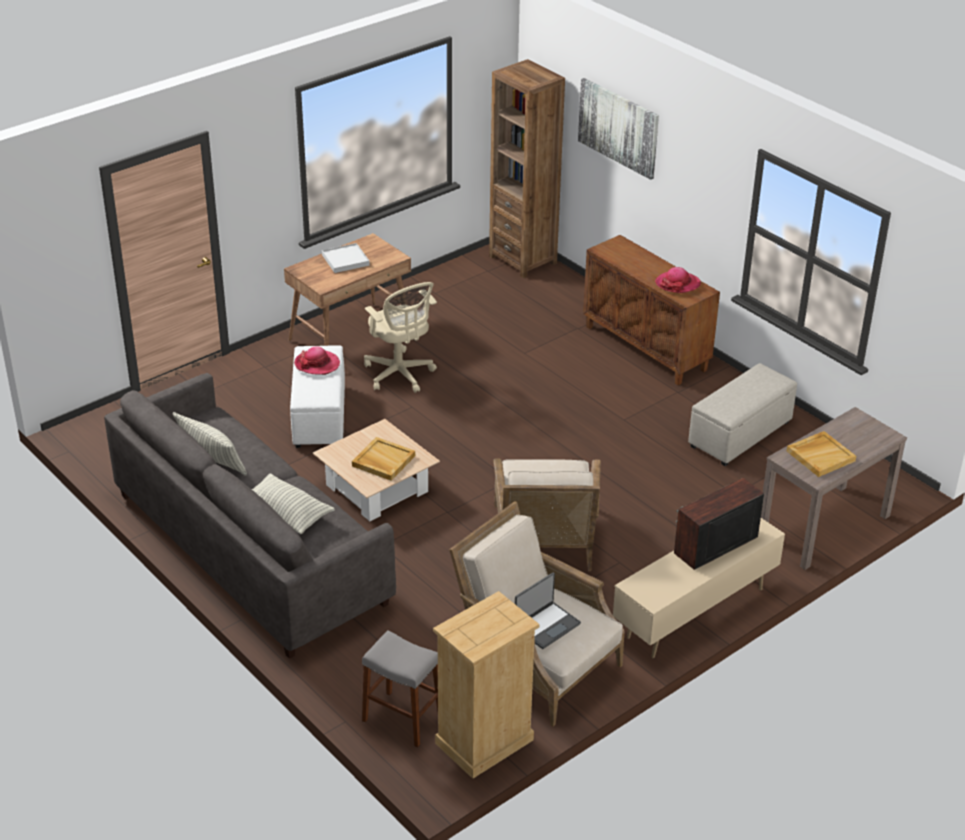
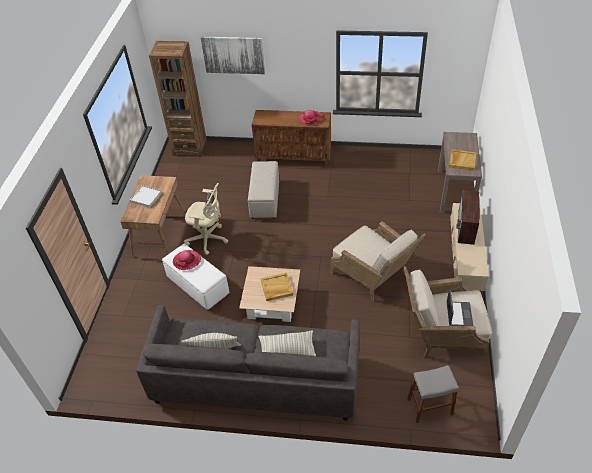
camera: 40 degrees left, 10 degrees up
beige dresser [433,591,539,779] -> none
beige ottoman [688,363,797,466] -> beige ottoman moved to [248,161,279,219]

